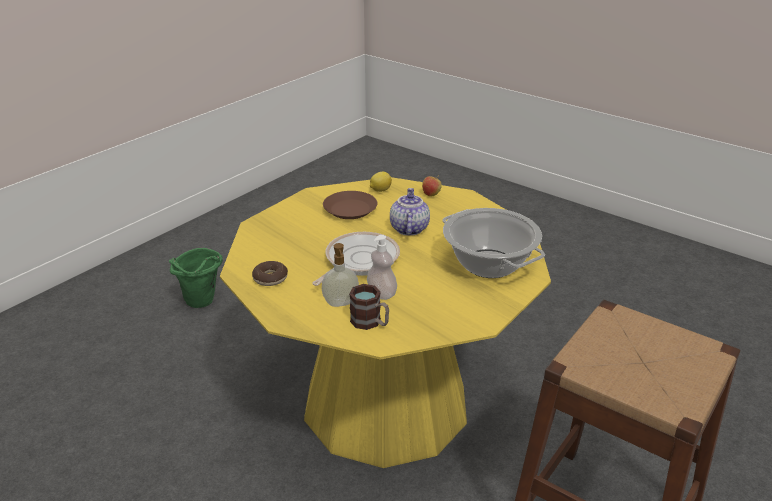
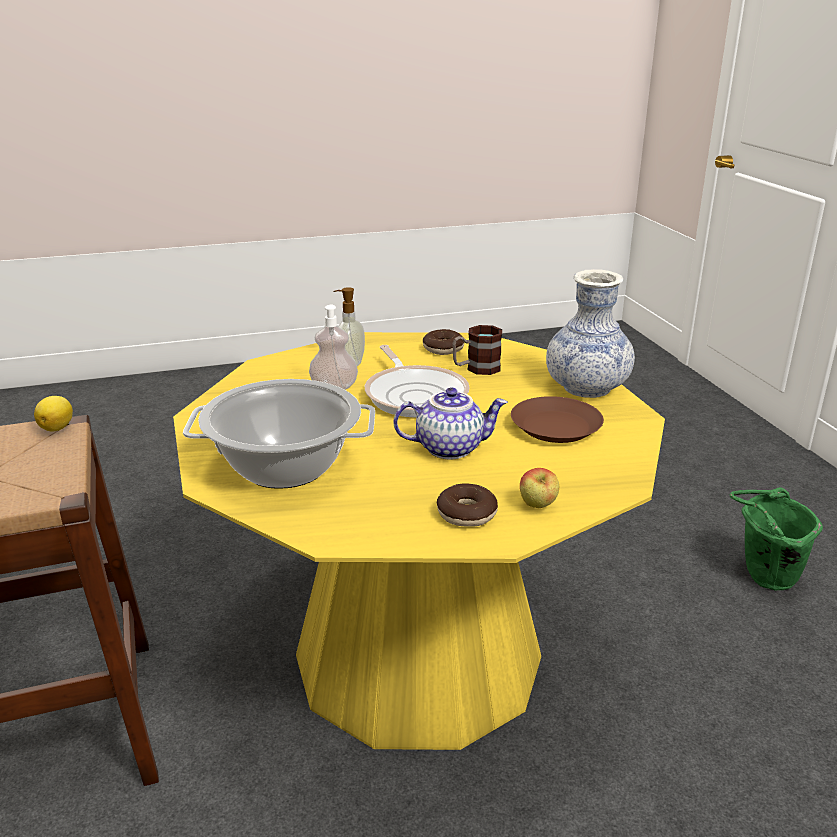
camera: 125 degrees right, 5 degrees down
mug [349,284,389,330] -> mug moved to [452,325,502,375]
lemon [370,172,392,192] -> lemon moved to [34,396,73,431]
teapot [390,188,430,236] -> teapot turned 45 degrees counterclockwise [394,387,508,459]
none -> donut [437,483,498,527]
none -> vase [546,269,635,398]

